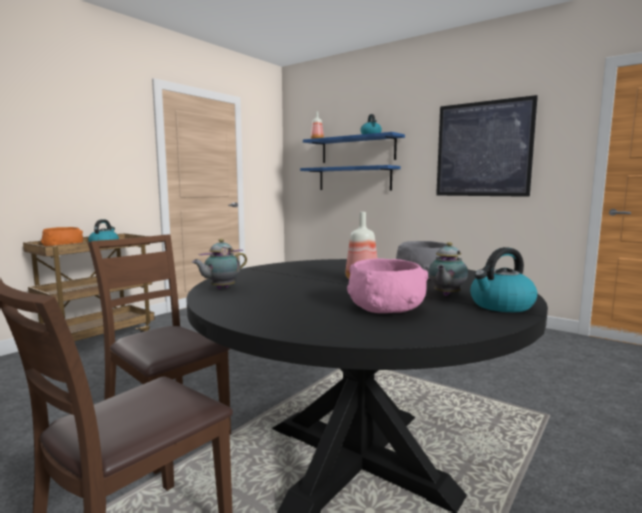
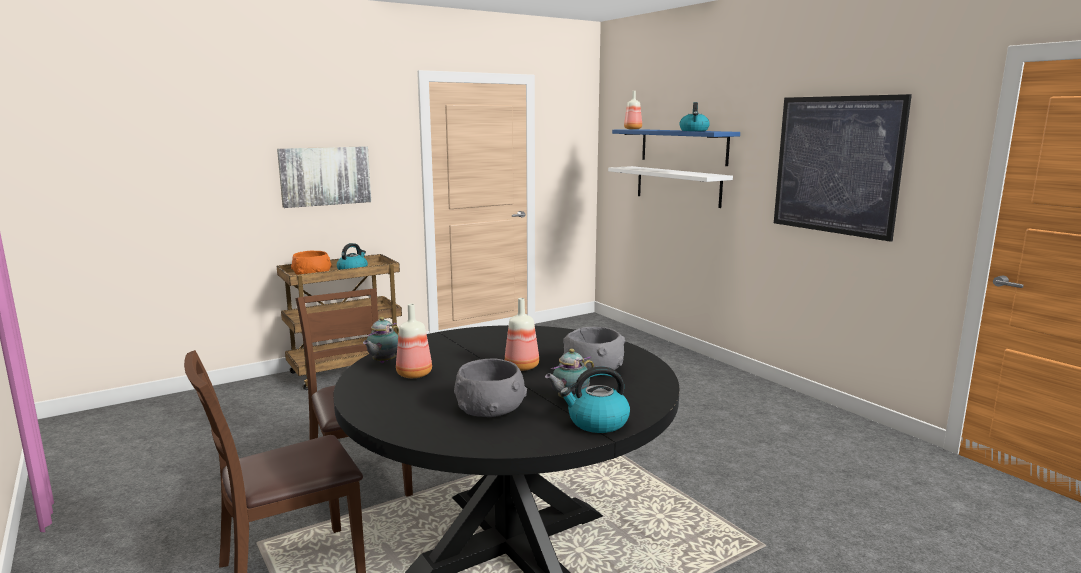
camera: 20 degrees right, 5 degrees up
teapot [192,239,247,289] -> teapot turned 45 degrees counterclockwise [363,317,399,363]
blue shelf [300,165,401,190] -> white shelf [608,166,733,208]
pink bowl [347,258,428,313] -> grey bowl [454,359,527,417]
none -> picture [277,146,371,208]
none -> bottle [396,304,432,378]

